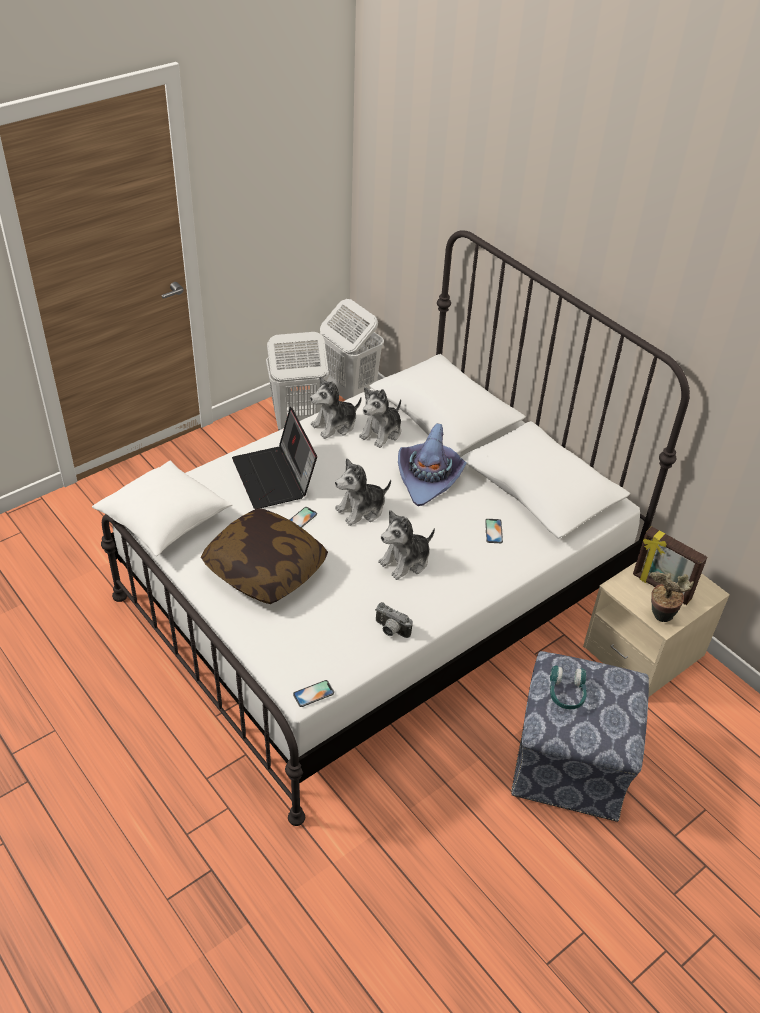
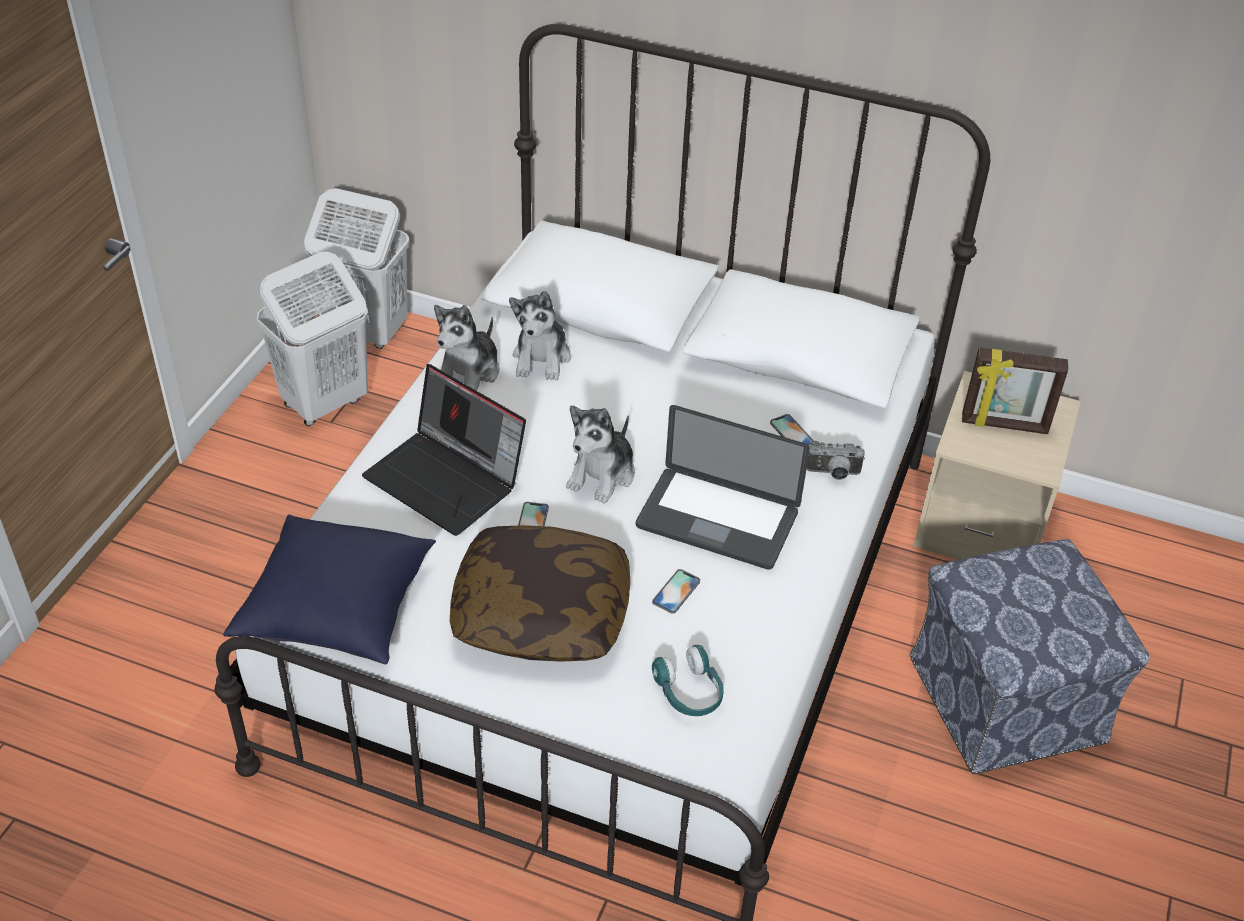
camera: 30 degrees left, 0 degrees up
white pillow [92,460,233,556] -> blue pillow [223,515,436,664]
phone [293,680,334,707] -> phone moved to [652,569,700,614]
camera [375,602,413,638] -> camera moved to [806,441,865,480]
plush toy [378,510,435,580] -> laptop [636,405,810,570]
purple hat [398,423,467,506] -> none
turquoise headphones [550,665,587,709] -> turquoise headphones moved to [652,645,724,716]
potted plant [650,572,694,622] -> none

